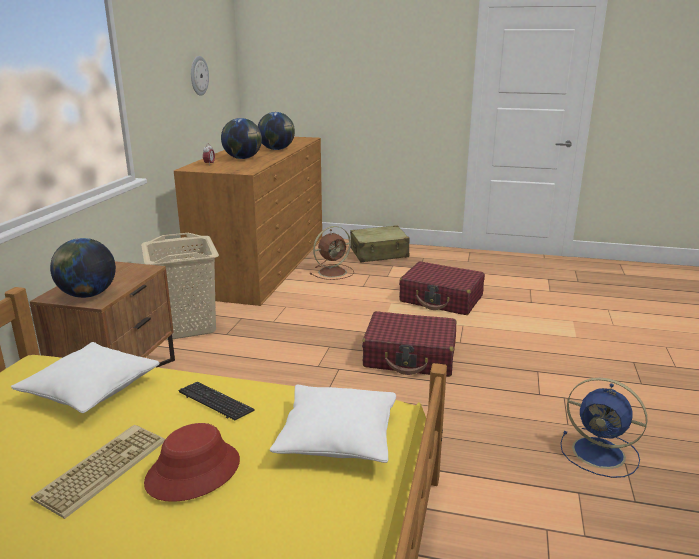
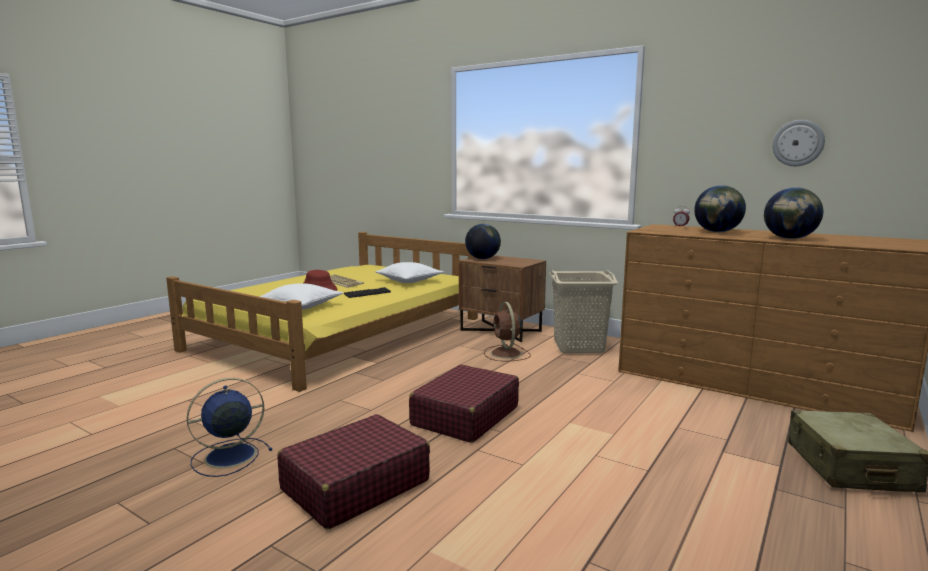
camera: 110 degrees right, 10 degrees down
brown fan [310,226,354,280] -> brown fan moved to [484,302,531,362]
red suitcase [399,261,485,315] -> red suitcase moved to [278,414,430,529]

